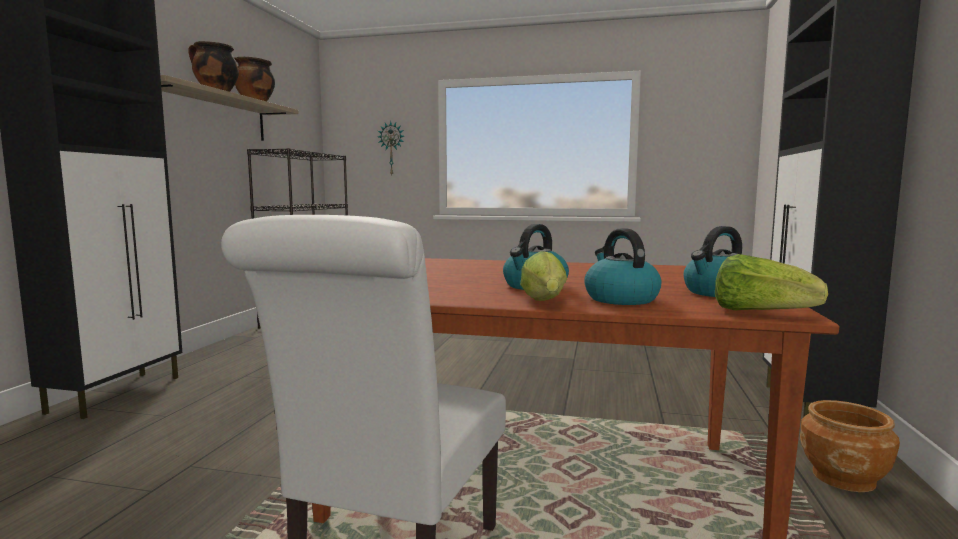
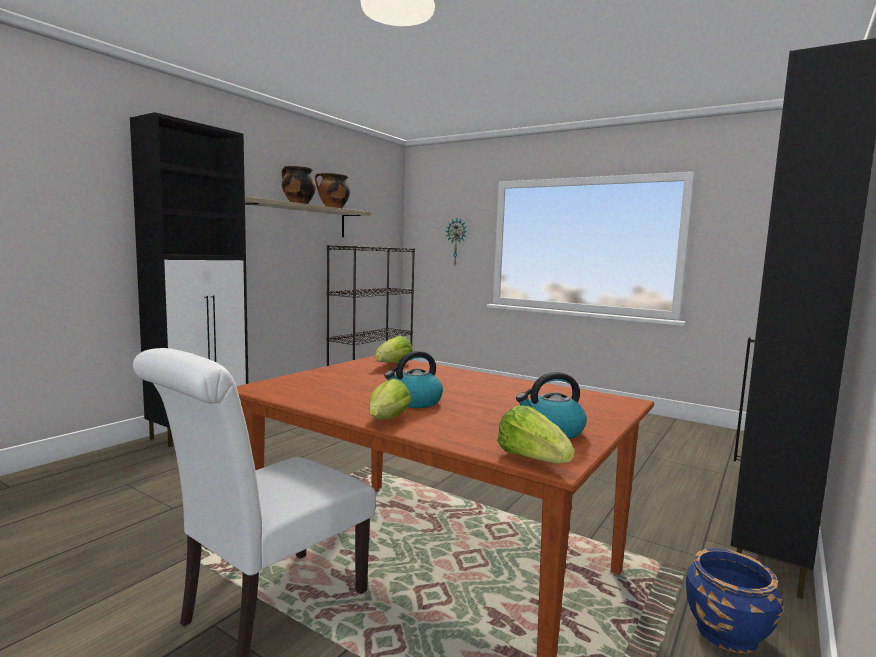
camera: 20 degrees right, 0 degrees up
kettle [584,228,661,305] -> none
brown planter [800,400,900,492] -> blue planter [686,548,783,653]
none -> lettuce [375,335,413,363]

